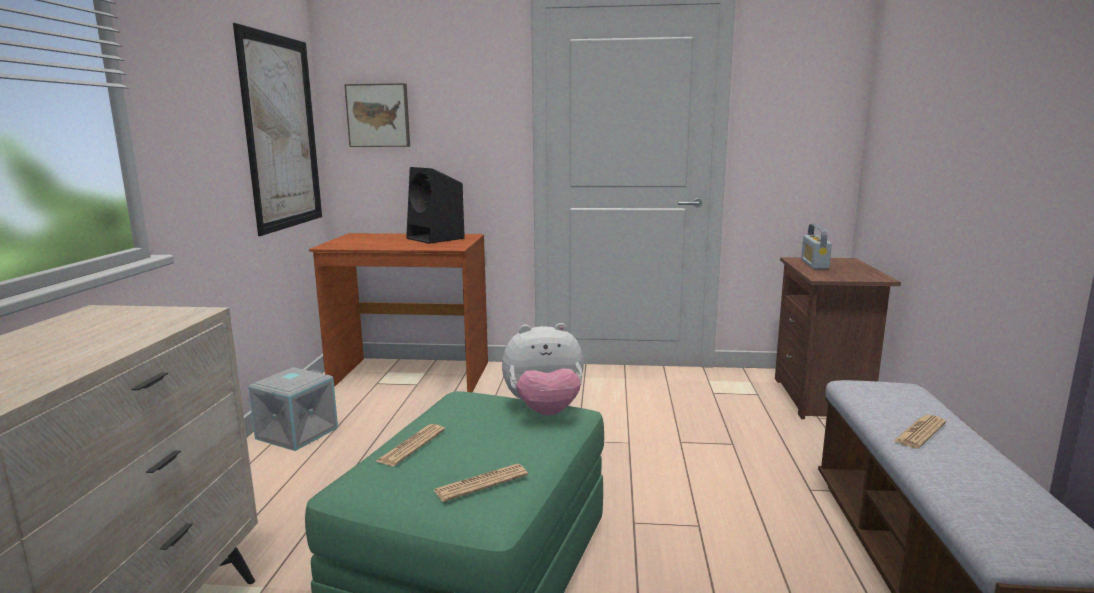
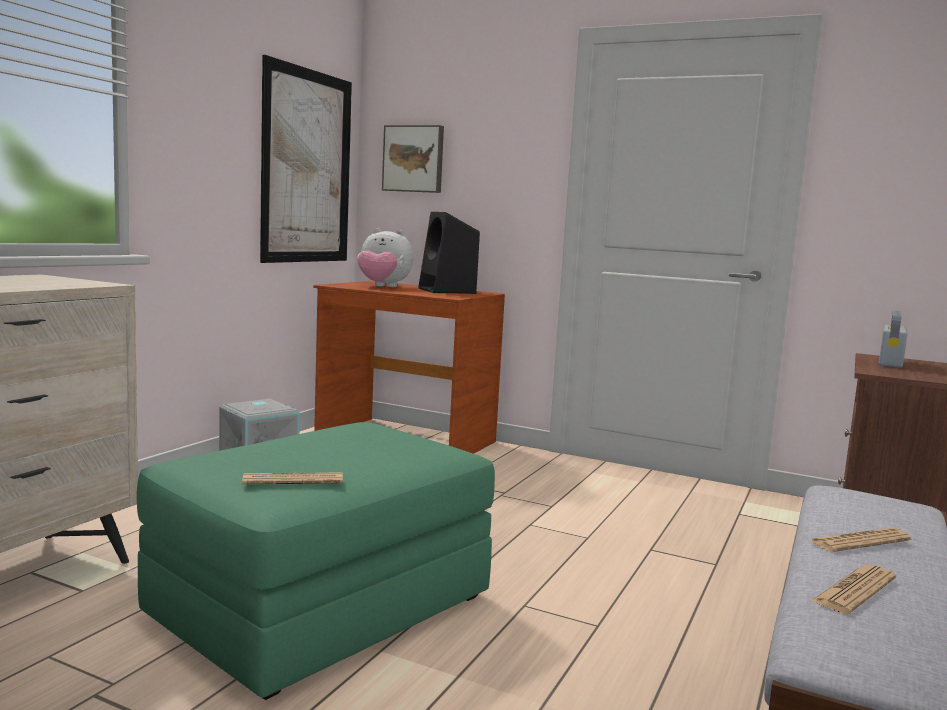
camera: 20 degrees right, 5 degrees down
newspaper [375,424,445,466] -> newspaper moved to [811,565,896,614]
plush toy [502,323,584,416] -> plush toy moved to [357,228,413,287]

